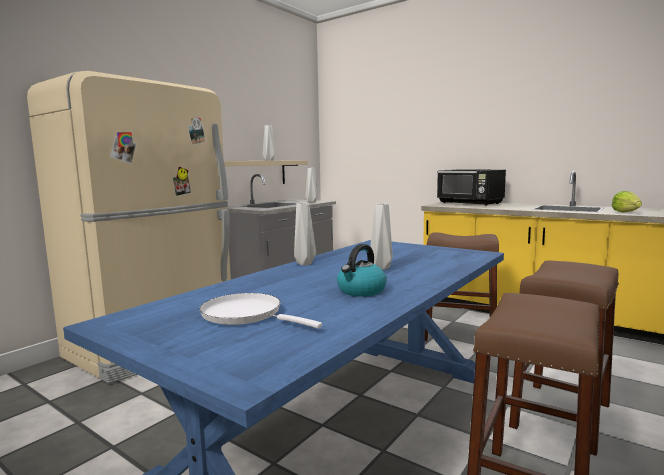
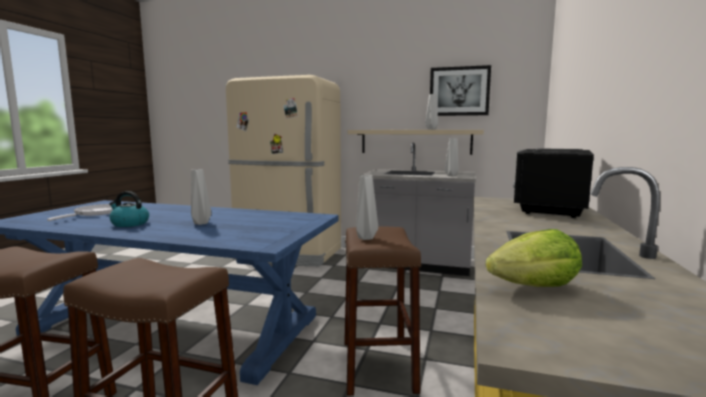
camera: 70 degrees right, 0 degrees up
grey vase [294,203,316,265] -> grey vase moved to [356,175,378,240]
none -> picture [430,65,491,116]

